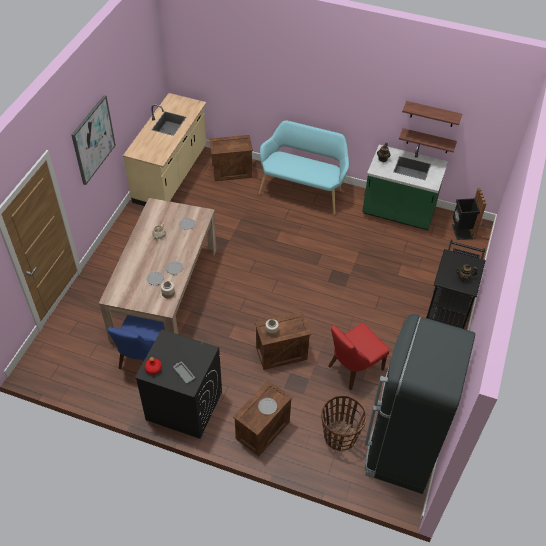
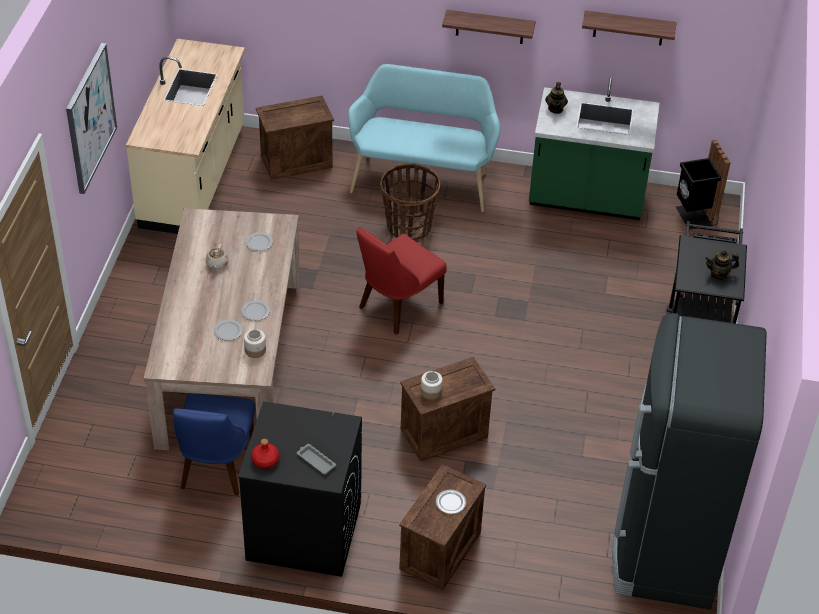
camera: 10 degrees left, 5 degrees down
basket [321,395,366,451] -> basket moved to [380,164,440,240]
red chair [328,323,389,390] -> red chair moved to [357,227,447,335]
shelf [399,128,457,153] -> shelf moved to [442,10,536,44]

